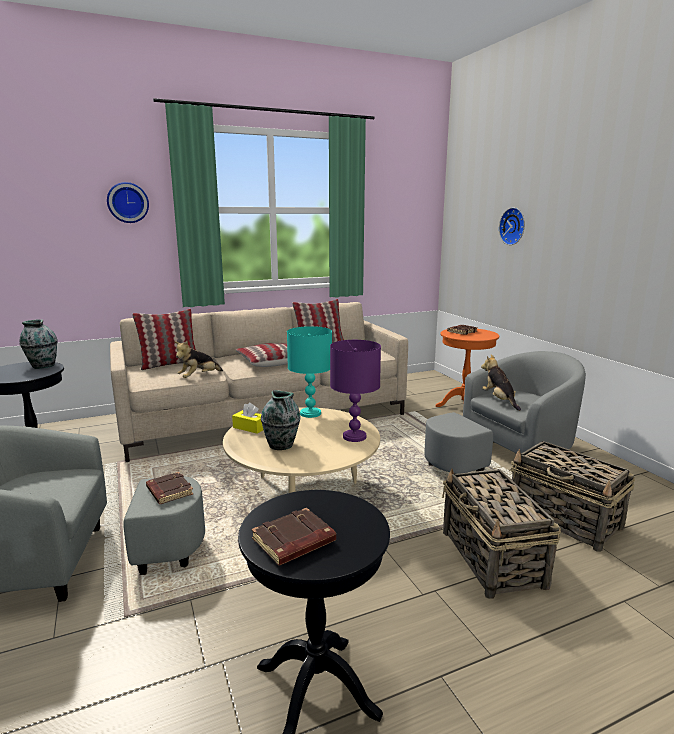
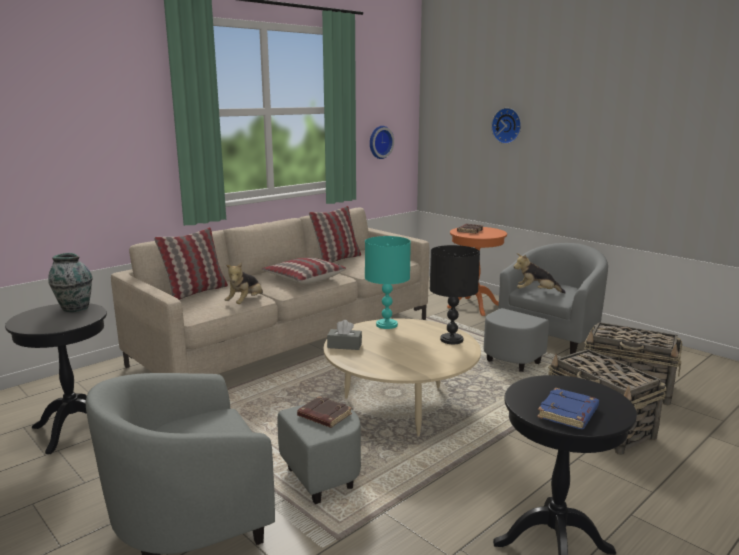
camera: 20 degrees left, 0 degrees up
wall clock [107,182,149,223] -> wall clock moved to [370,126,394,159]
yellow tissue box [232,403,263,434] -> grey tissue box [327,320,362,350]
brown book [251,508,336,566] -> blue book [537,388,599,429]
vase [261,390,301,450] -> none
purple table lamp [330,340,381,442] -> black table lamp [430,245,480,344]
plush toy [481,354,521,411] -> plush toy turned 45 degrees counterclockwise [513,253,566,293]

